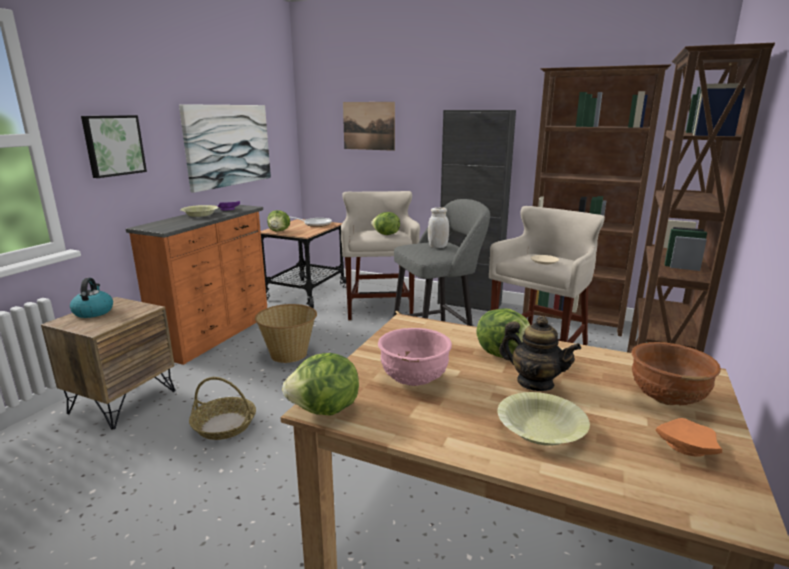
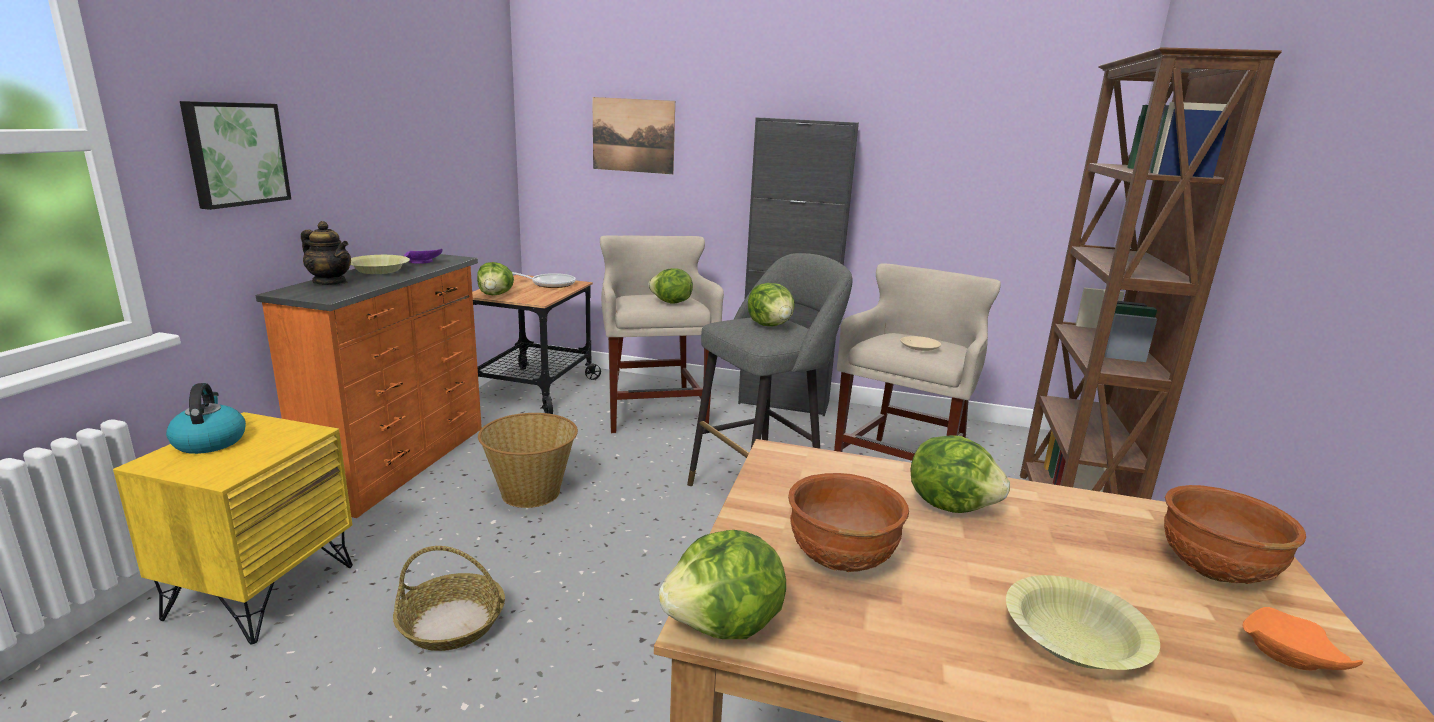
camera: 10 degrees left, 0 degrees up
brown nightstand [41,297,175,430] -> yellow nightstand [113,412,353,644]
picture [179,104,271,193] -> none
pink bowl [378,328,452,386] -> brown bowl [788,473,909,572]
white jar [428,207,449,248] -> lettuce [748,283,795,326]
teapot [499,316,581,391] -> teapot moved to [301,221,351,285]
brown bookcase [523,64,671,336] -> none

